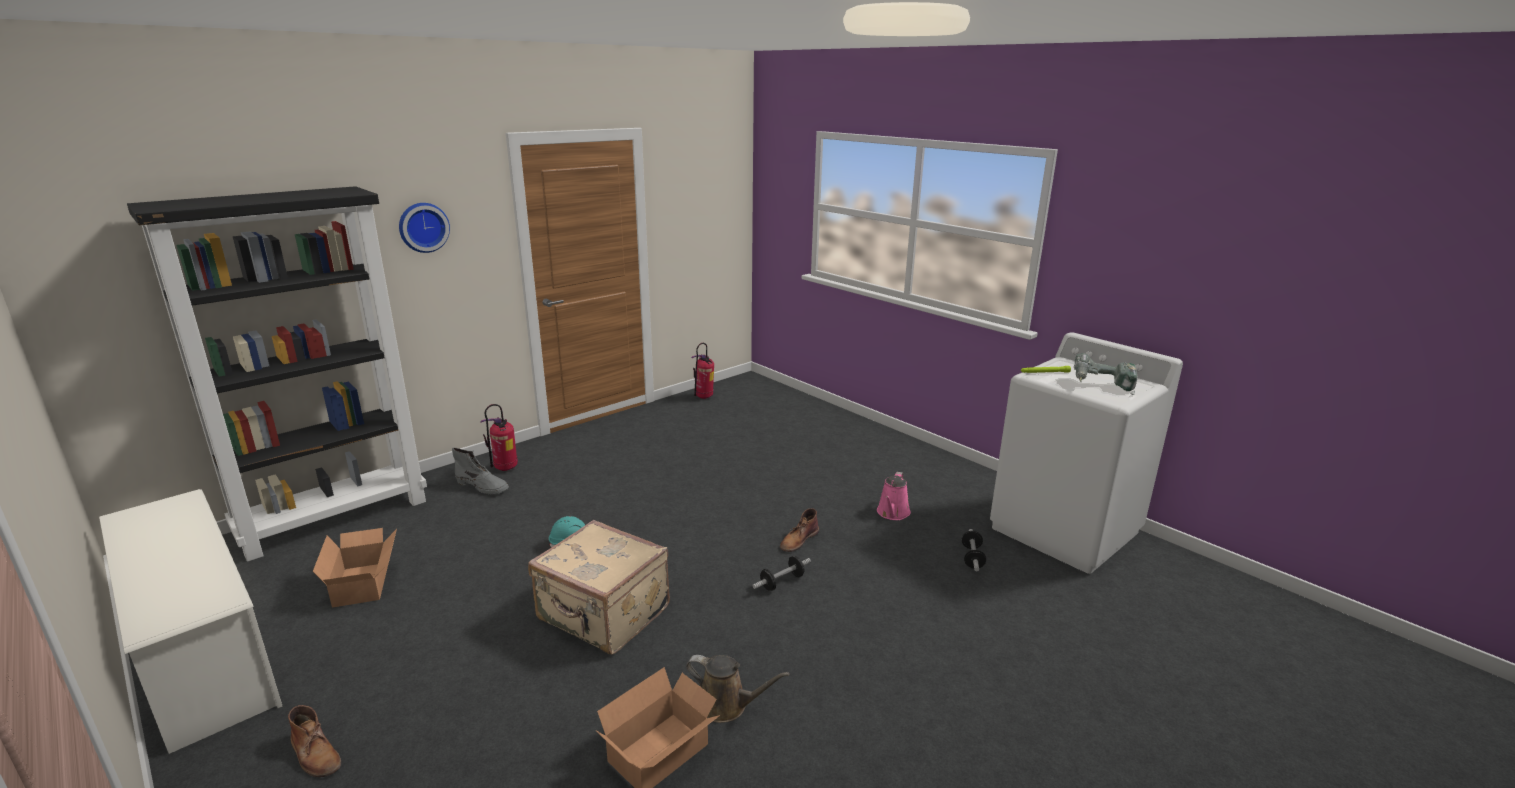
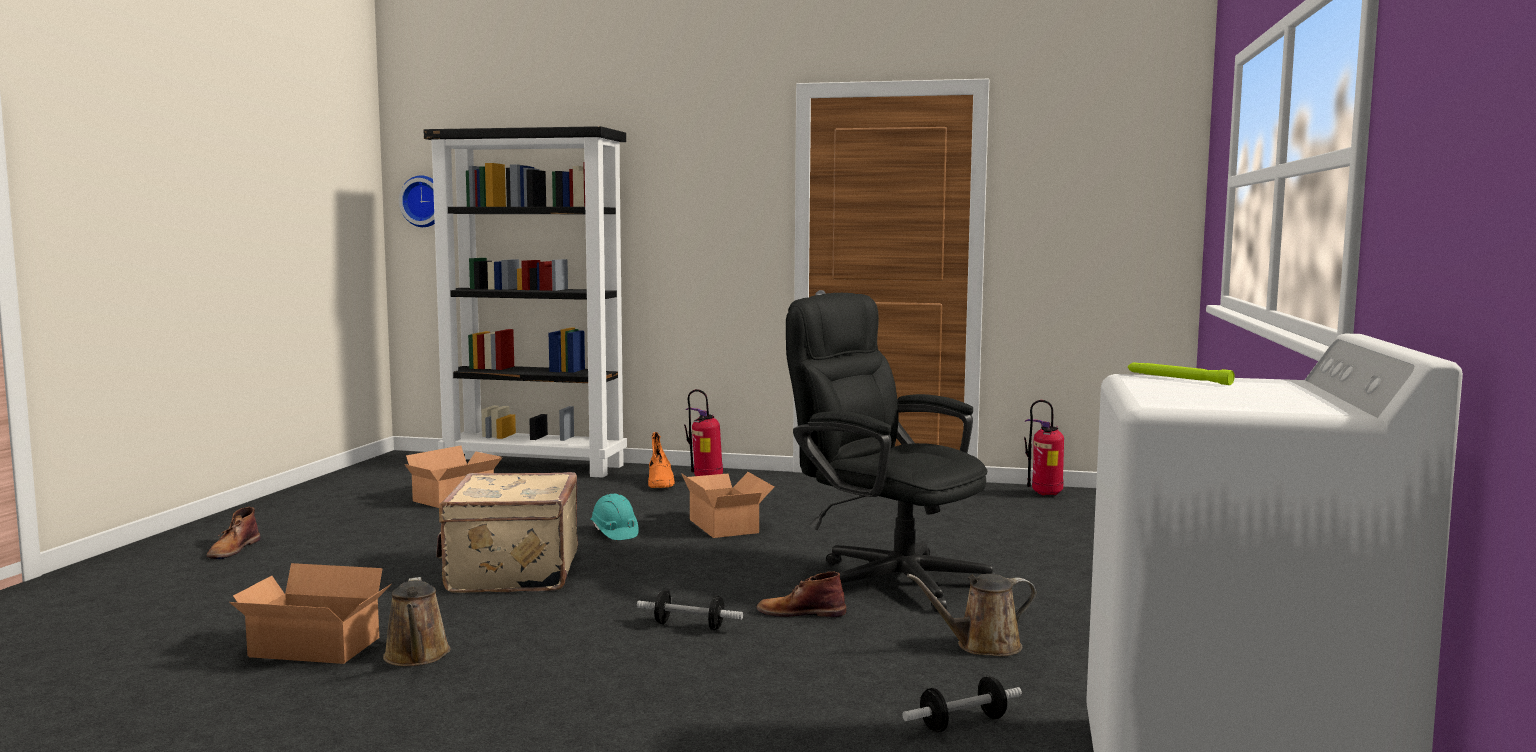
camera: 55 degrees right, 15 degrees down
white shoe rack [99,489,283,754] -> none
wall clock [399,203,450,253] -> wall clock moved to [399,176,435,227]
grey boot [452,448,509,495] -> orange boot [648,432,675,488]
pink watering can [877,472,911,520] -> brown watering can [907,574,1036,656]
power drill [1074,353,1138,395] -> none
none -> cardboard box [681,472,774,538]
none -> black office chair [786,293,995,612]

